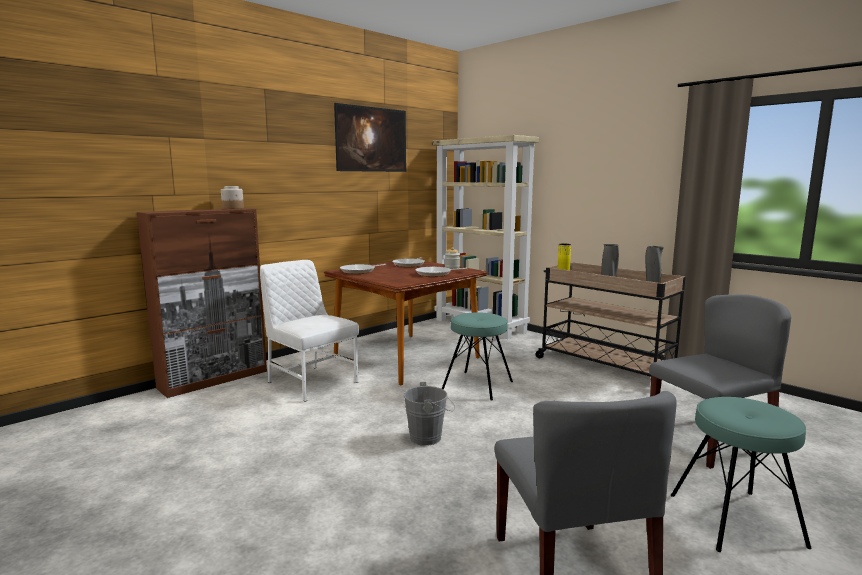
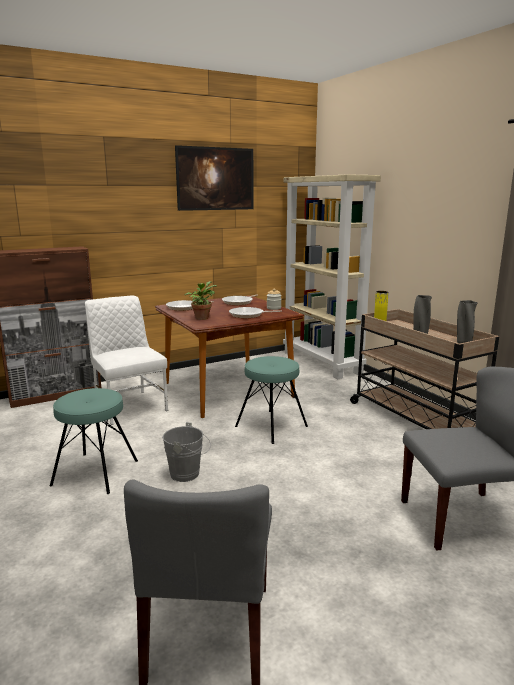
camera: 15 degrees right, 5 degrees up
jar [221,186,244,209] -> none
turquoise stool [671,397,811,552] -> turquoise stool moved to [50,388,138,494]
none -> potted plant [185,281,217,320]

